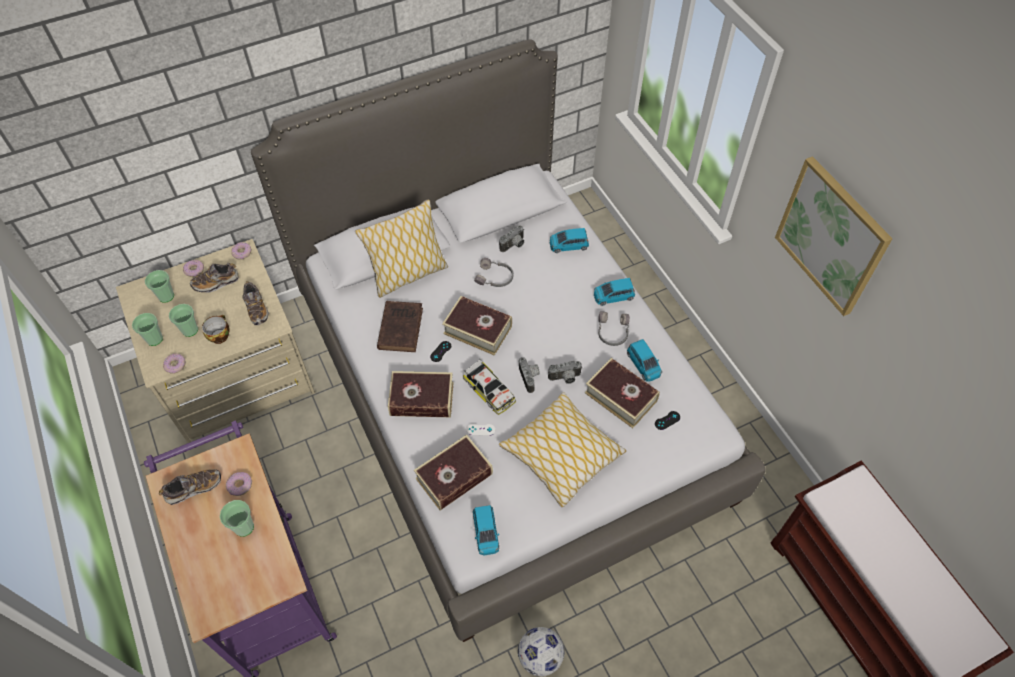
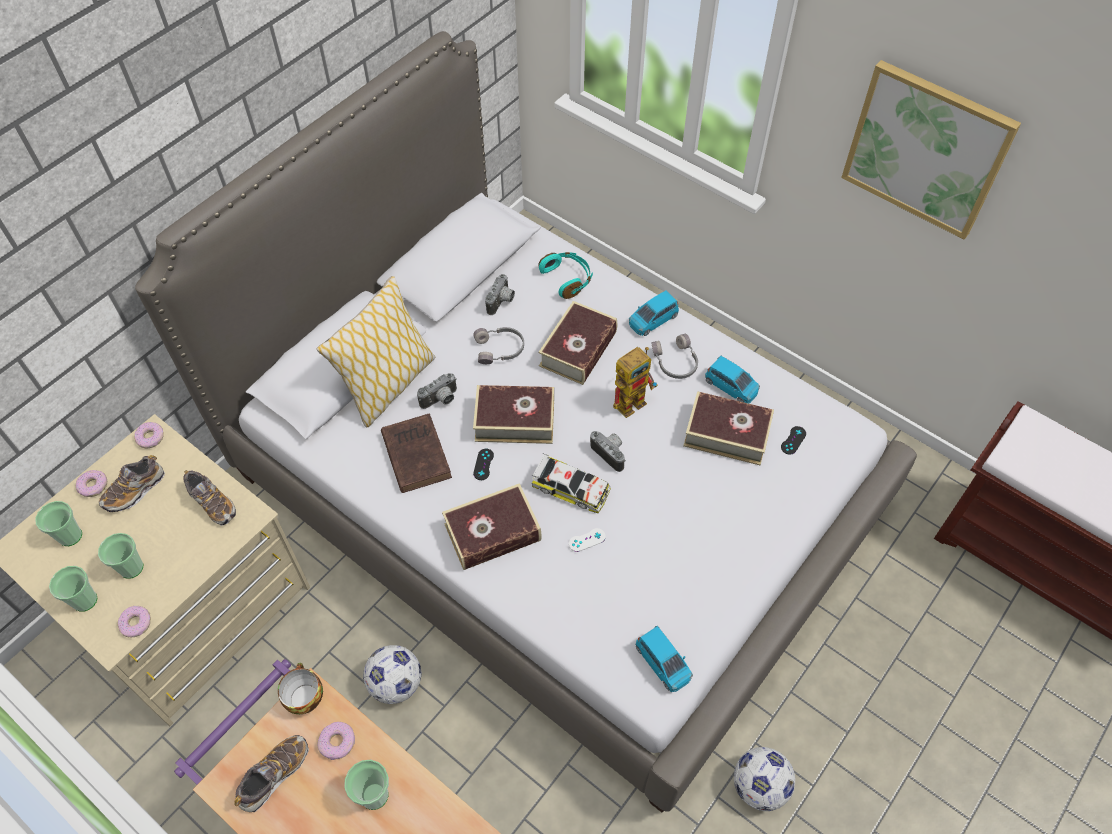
camera: 25 degrees left, 0 degrees up
cup [202,315,230,344] -> cup moved to [278,663,323,714]
book [414,435,493,510] -> book moved to [539,301,617,385]
pillow [499,392,627,507] -> none
camera [548,361,582,384] -> camera moved to [417,373,457,409]
blue toy car [550,228,589,253] -> turquoise headphones [538,252,593,299]
none -> football [363,645,421,704]
none -> toy robot [613,347,658,418]

